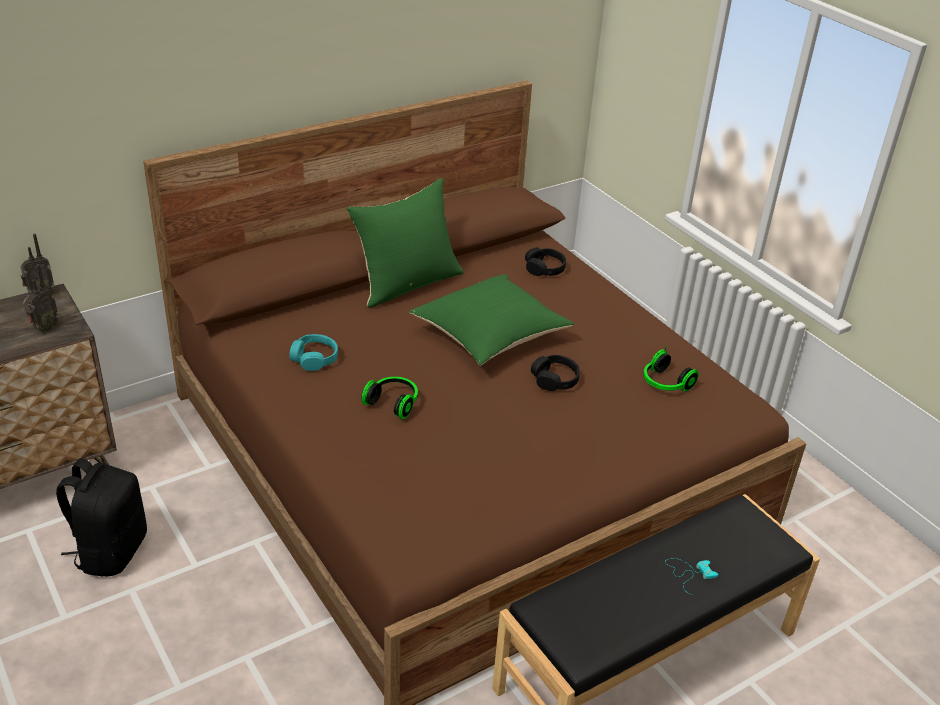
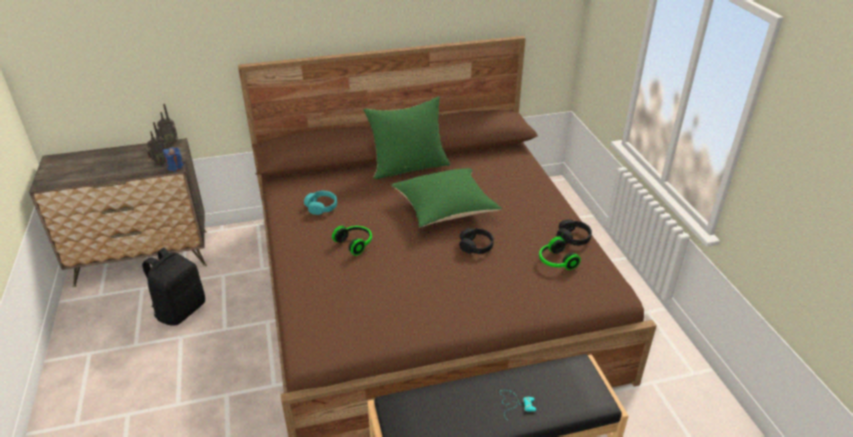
camera: 20 degrees right, 0 degrees up
black headphones [525,247,566,276] -> black headphones moved to [557,219,592,246]
none -> blue candle [163,147,183,172]

